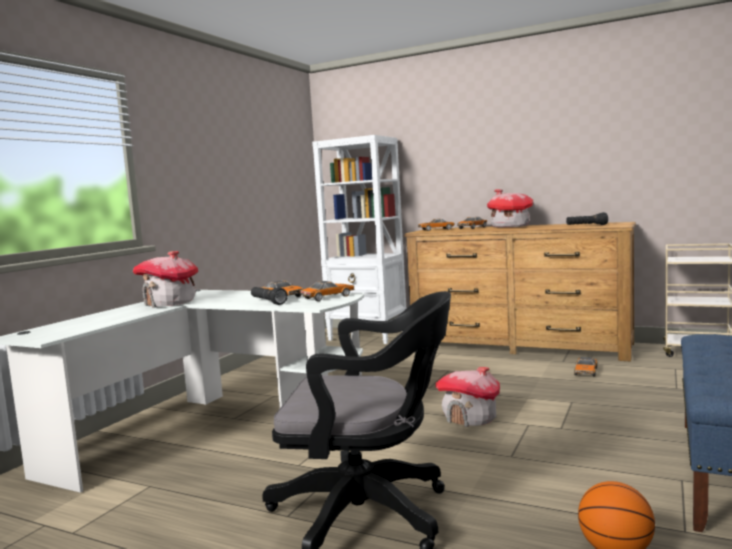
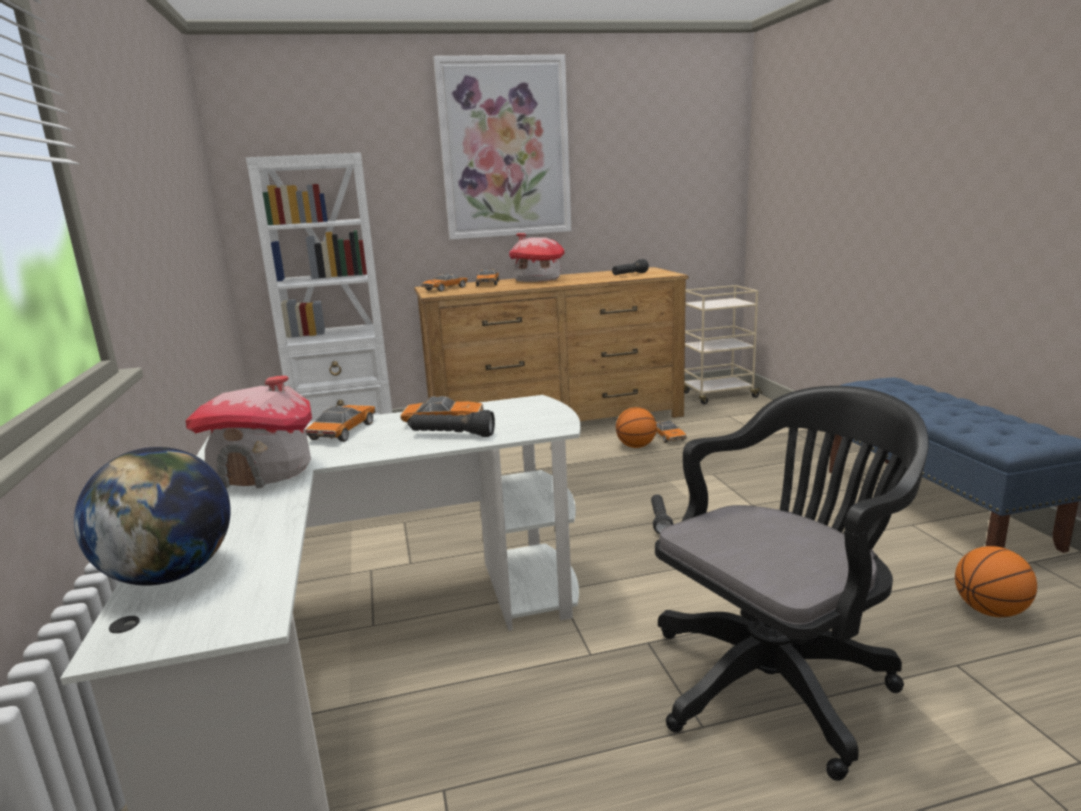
camera: 40 degrees left, 10 degrees up
toy car [300,281,355,301] -> toy car moved to [305,405,376,442]
toy house [435,367,500,427] -> black flashlight [651,495,673,534]
none -> globe [74,447,231,586]
none -> picture [433,55,571,240]
none -> basketball [616,407,657,448]

